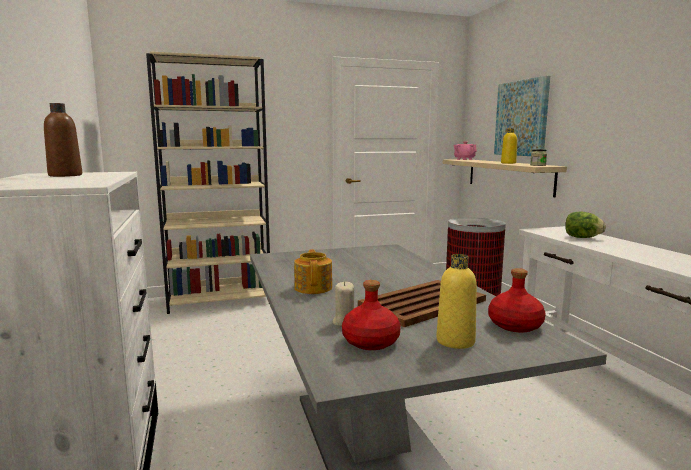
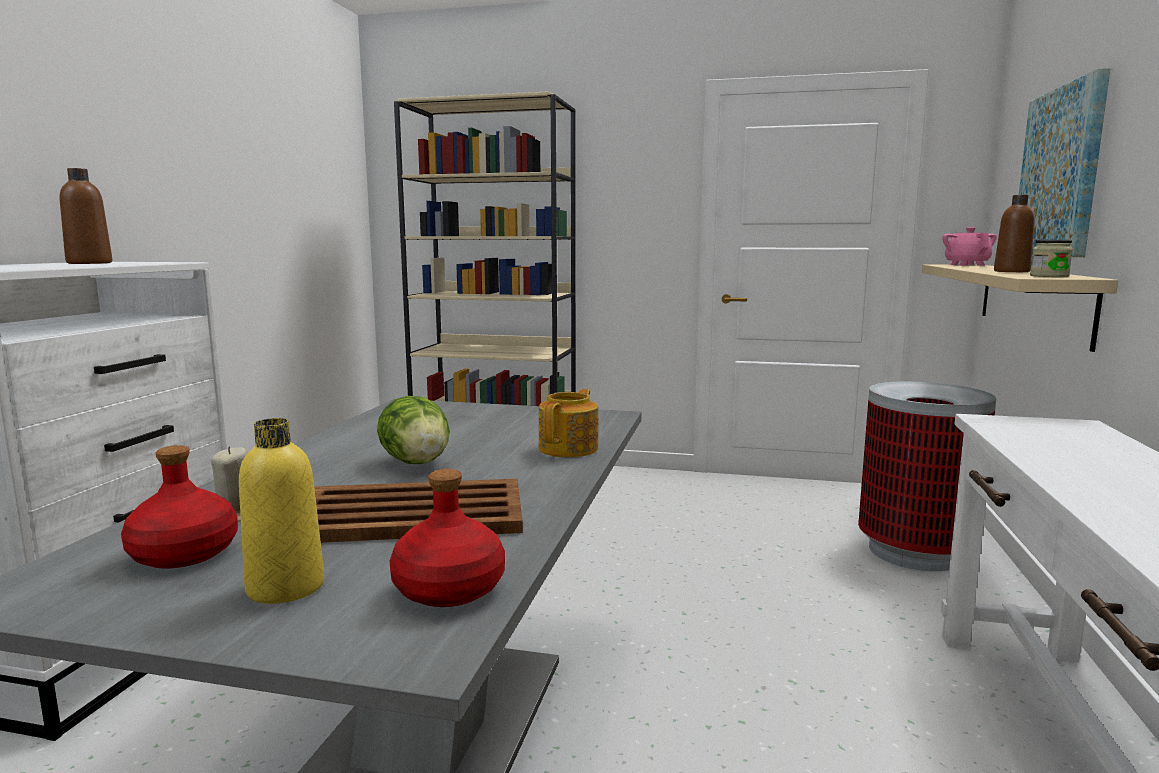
camera: 30 degrees right, 0 degrees up
teapot [294,249,332,294] -> teapot moved to [539,389,598,457]
yellow bottle [501,128,517,164] -> brown bottle [994,195,1035,272]
lettuce [565,212,606,238] -> lettuce moved to [377,396,450,464]

